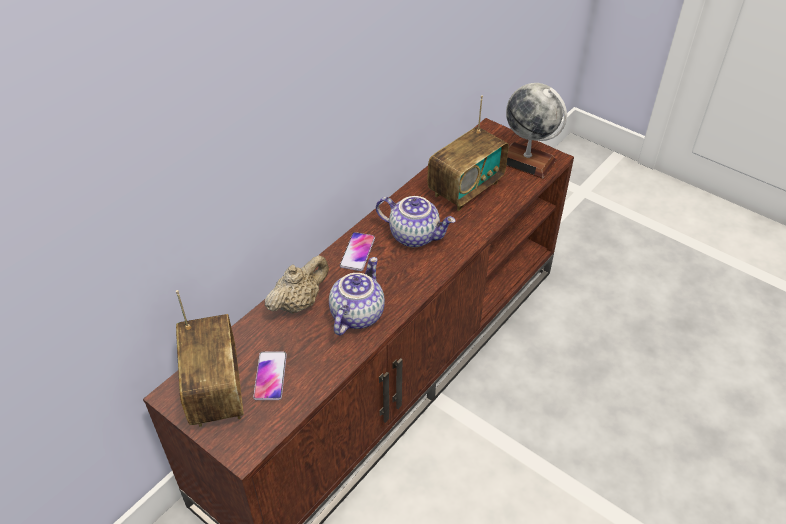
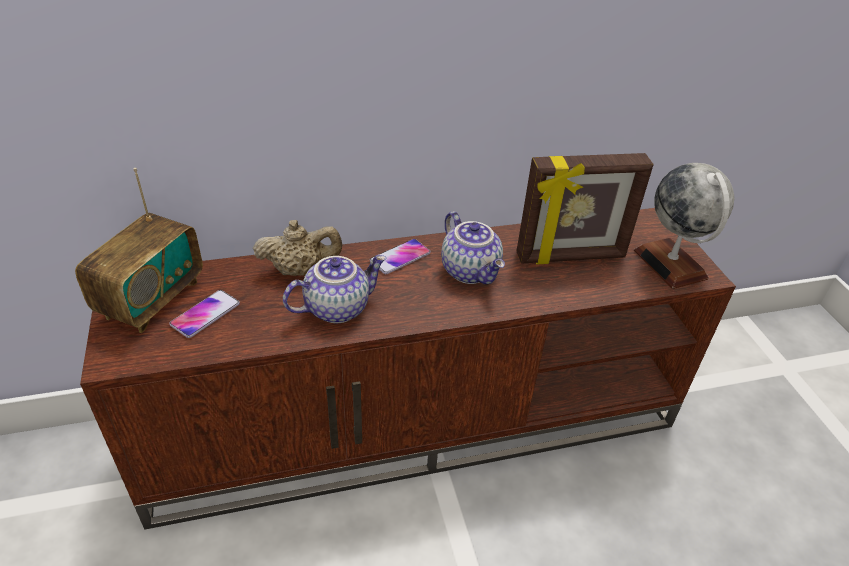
camera: 35 degrees right, 5 degrees down
radio [427,95,509,211] -> picture frame [516,153,654,265]

